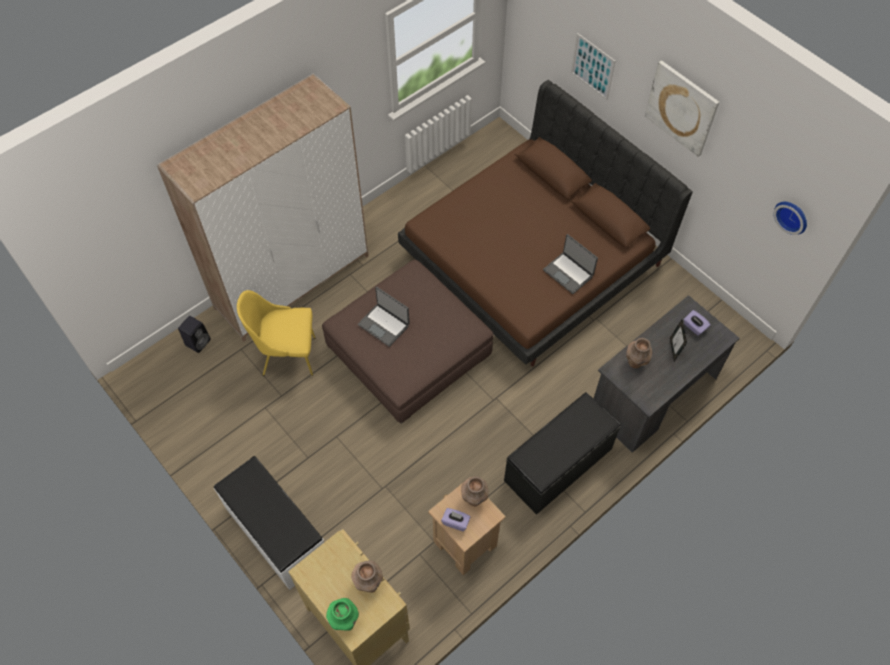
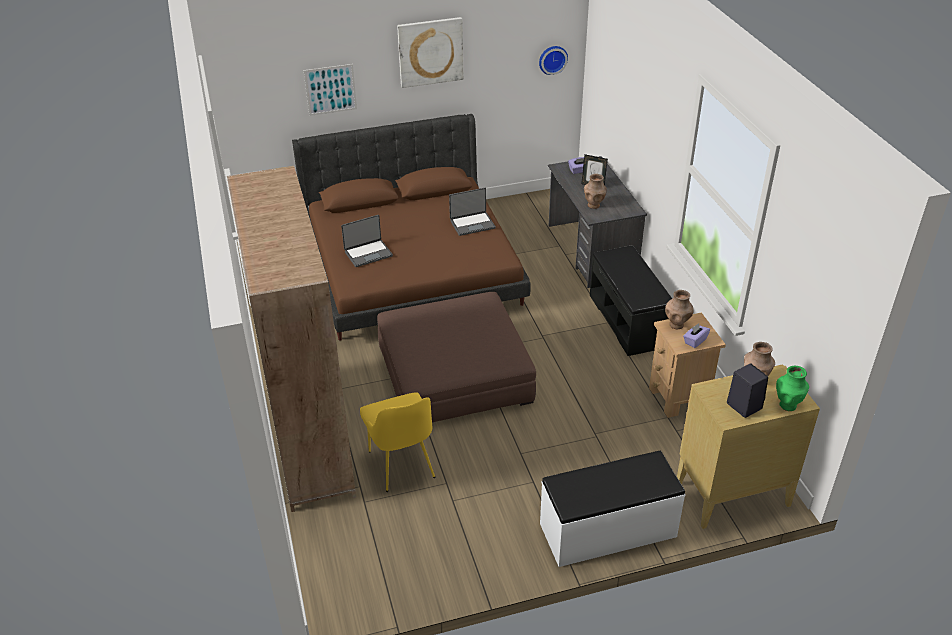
camera: 65 degrees left, 20 degrees down
black speaker [178,316,211,353] -> black speaker moved to [727,363,768,418]
yellow chair [237,290,315,376] -> yellow chair turned 45 degrees counterclockwise [360,392,435,492]
laptop [358,286,410,347] -> laptop moved to [341,215,393,267]

